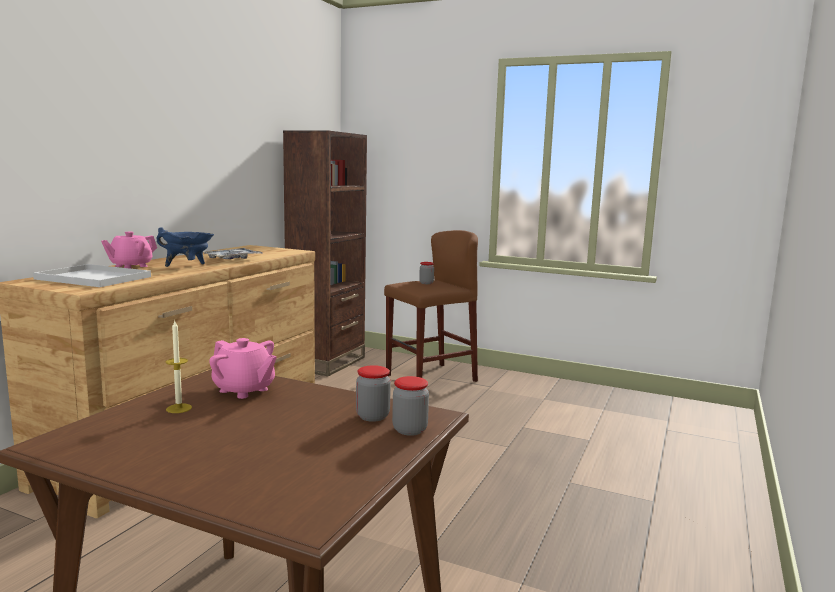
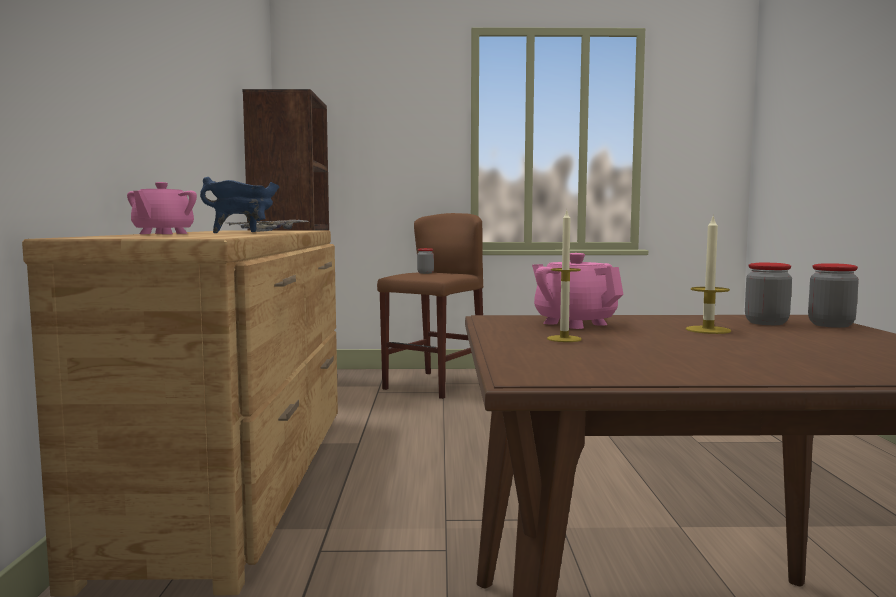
camera: 25 degrees left, 5 degrees down
white tray [33,264,151,287] -> none
pink teapot [209,338,277,399] -> pink teapot turned 135 degrees counterclockwise [532,253,623,329]
none -> candle [686,214,731,334]

